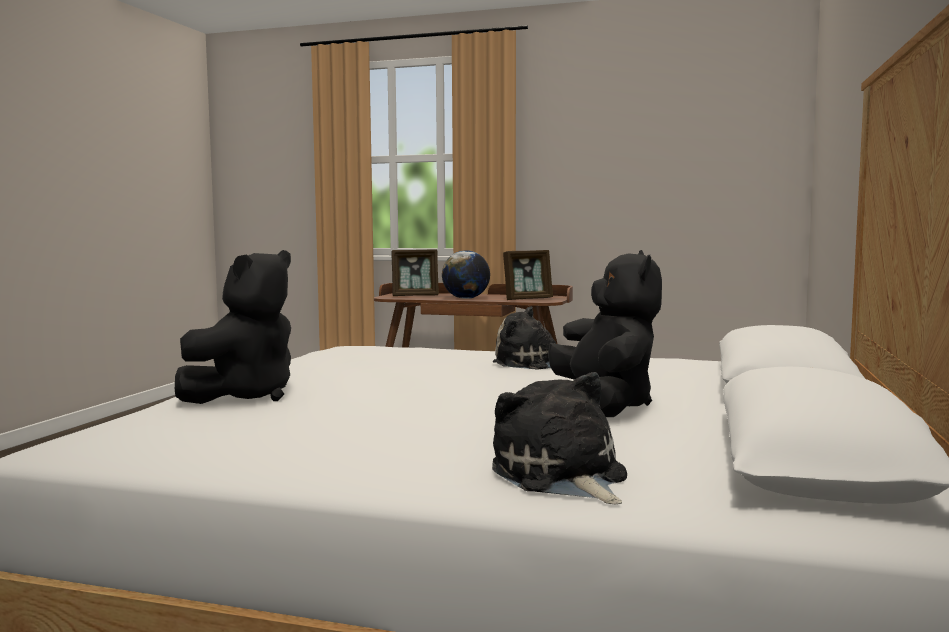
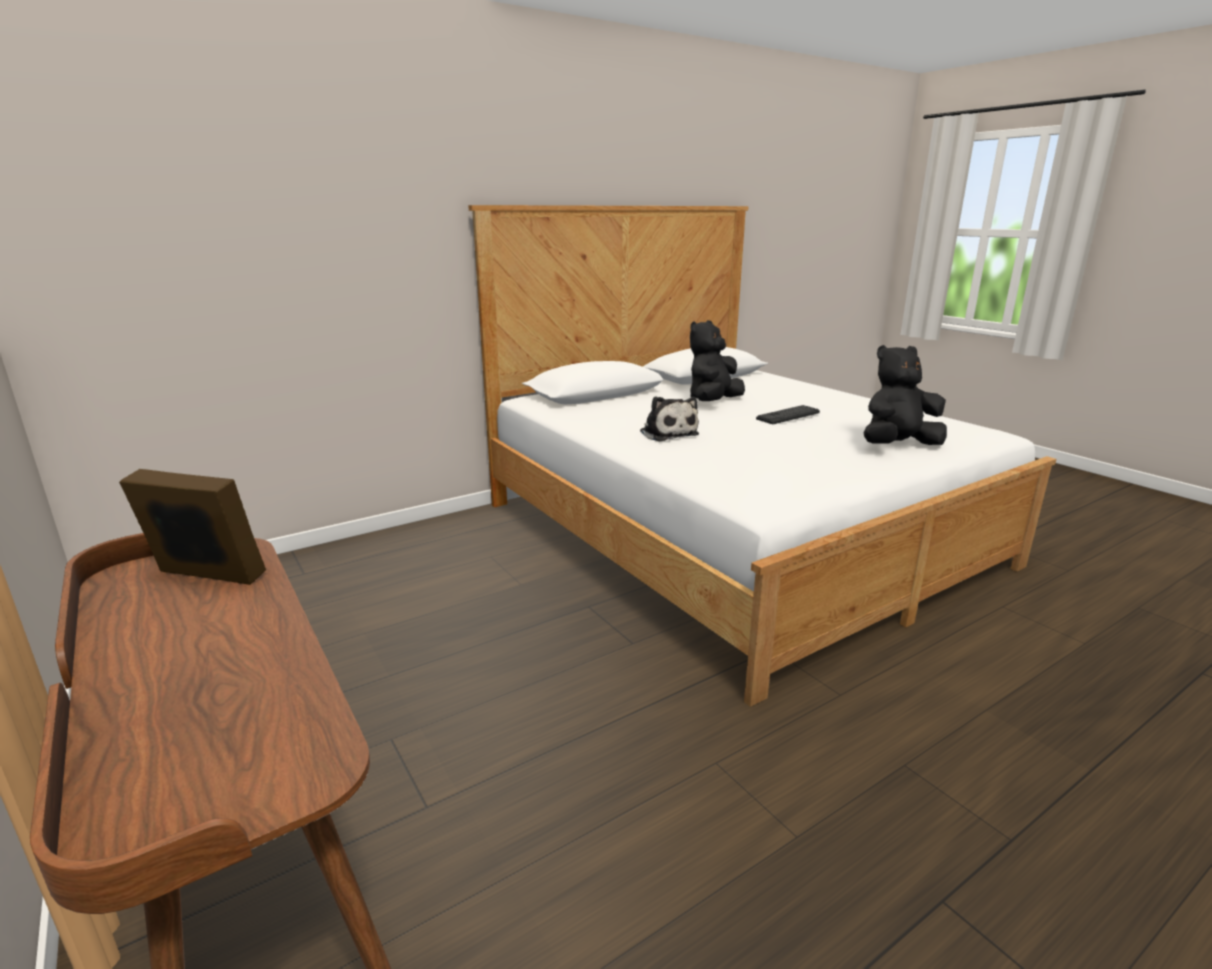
camera: 140 degrees left, 15 degrees up
picture frame [391,249,439,296] -> none
globe [442,250,490,299] -> none
plush toy [492,372,627,504] -> none
none -> keyboard [756,405,820,424]

